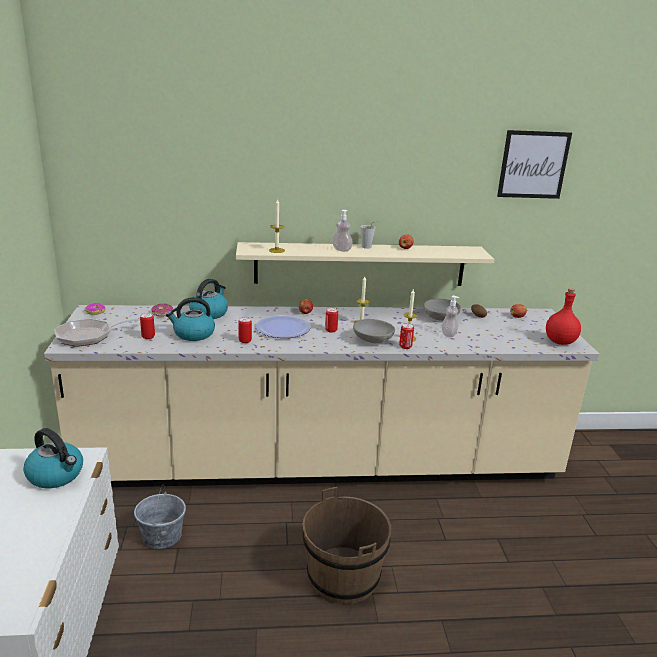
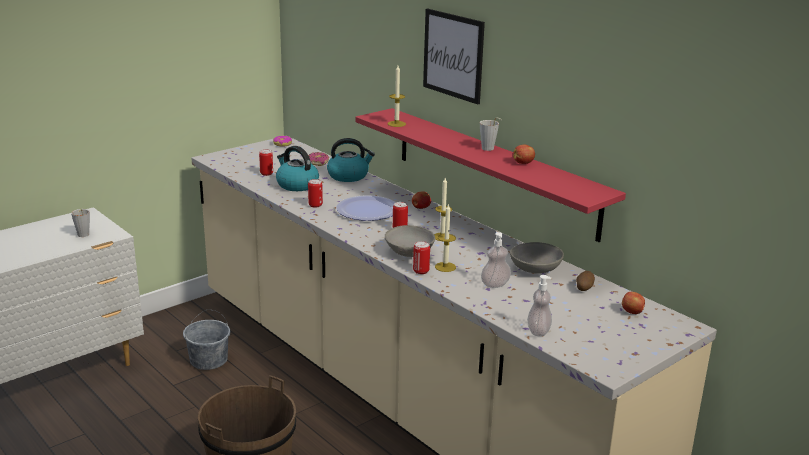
camera: 55 degrees right, 0 degrees up
kettle [23,428,83,488] -> grey cup [71,209,90,237]
frying pan [54,318,140,347] -> none
beige shelf [236,242,494,286] -> red shelf [355,108,626,242]
soap dispenser [332,210,353,252] -> soap dispenser moved to [527,275,552,336]
picture [497,130,572,199] -> picture moved to [423,9,485,104]
red bottle [546,288,581,345] -> none

